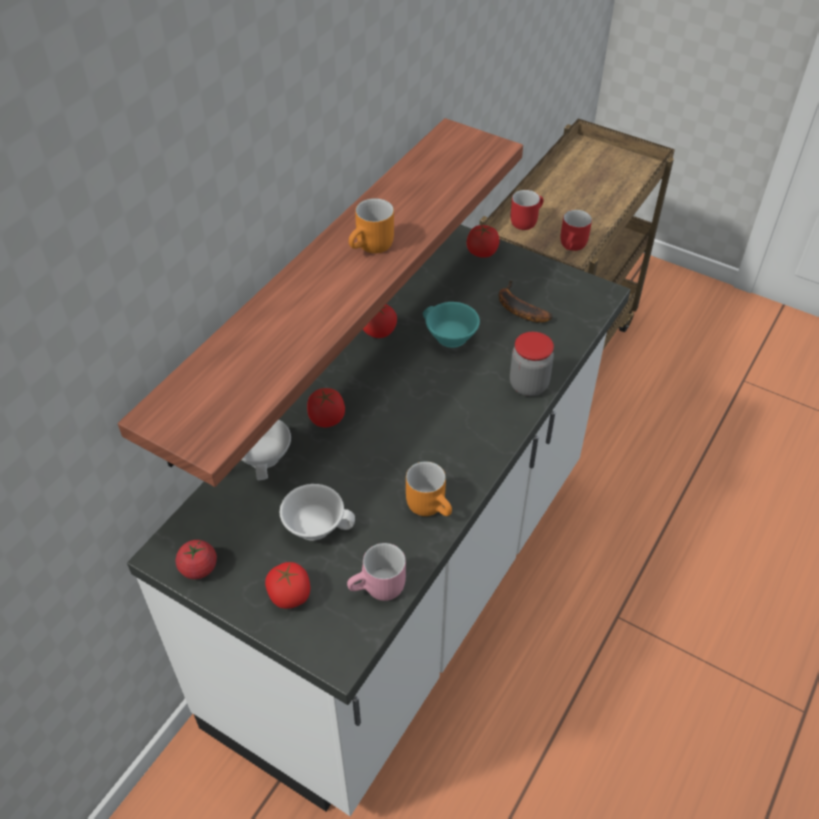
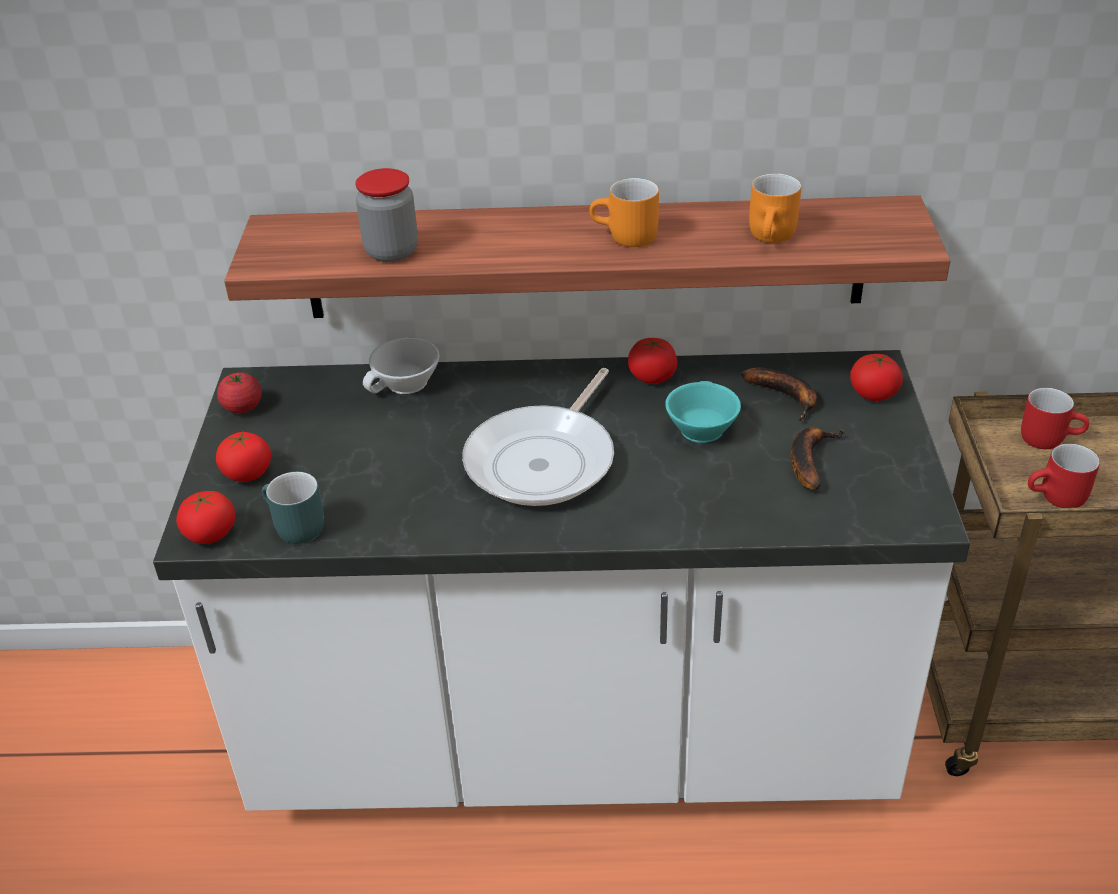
camera: 60 degrees right, 10 degrees down
white cup [280,484,355,541] -> none
tomato [307,388,345,427] -> tomato moved to [176,491,235,544]
pink mug [347,543,406,601] -> turquoise mug [262,472,324,544]
orange mug [406,461,452,516] -> orange mug moved to [749,173,802,243]
jar [510,332,554,396] -> jar moved to [355,168,418,262]
none -> frying pan [462,368,614,506]
none -> banana [741,367,817,421]

